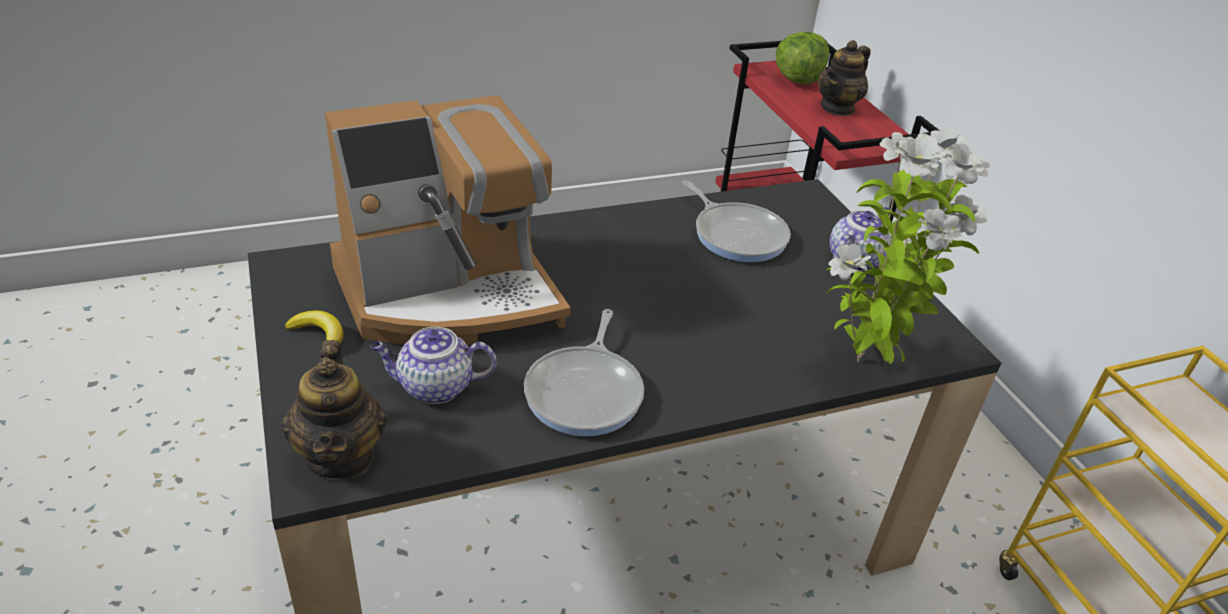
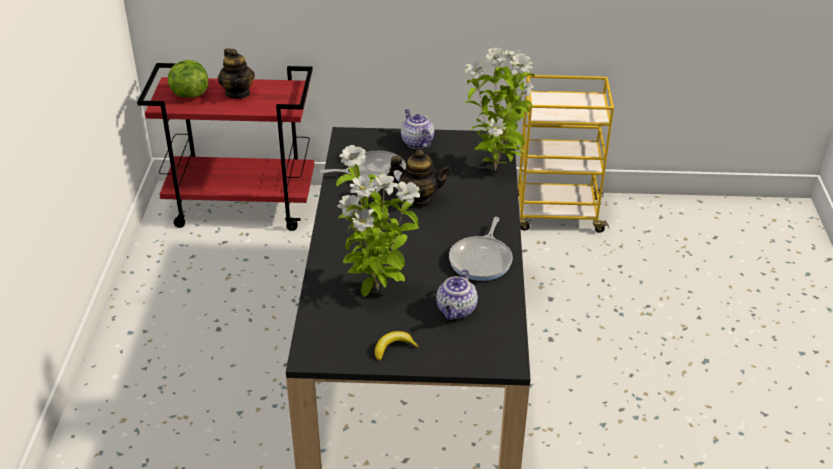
camera: 65 degrees left, 0 degrees up
teapot [281,340,387,481] -> teapot moved to [387,149,451,206]
coffee machine [325,95,571,345] -> potted plant [336,145,420,297]
frying pan [524,309,644,436] -> frying pan turned 75 degrees clockwise [449,217,513,281]

